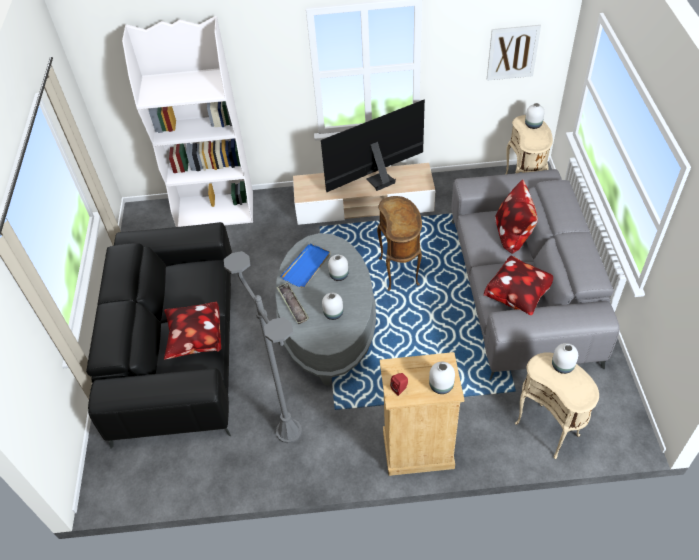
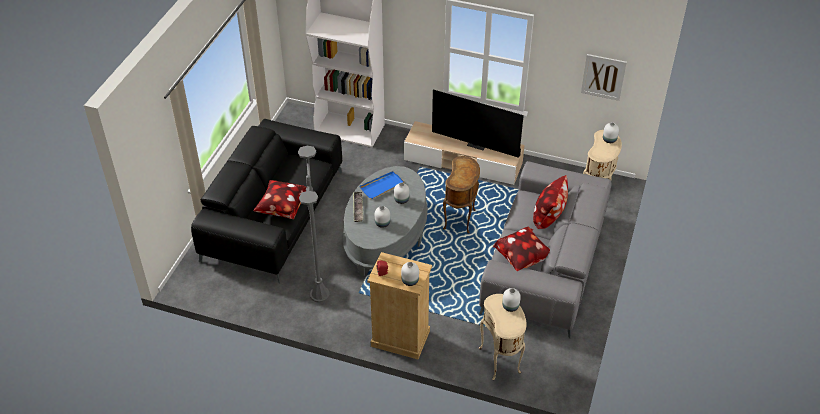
camera: 20 degrees right, 5 degrees down
television [321,100,425,192] -> television turned 150 degrees counterclockwise [432,90,524,158]

